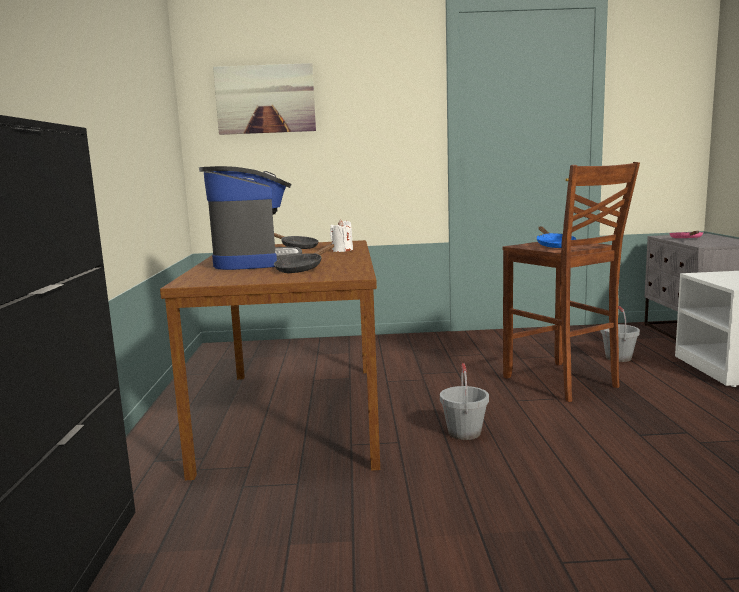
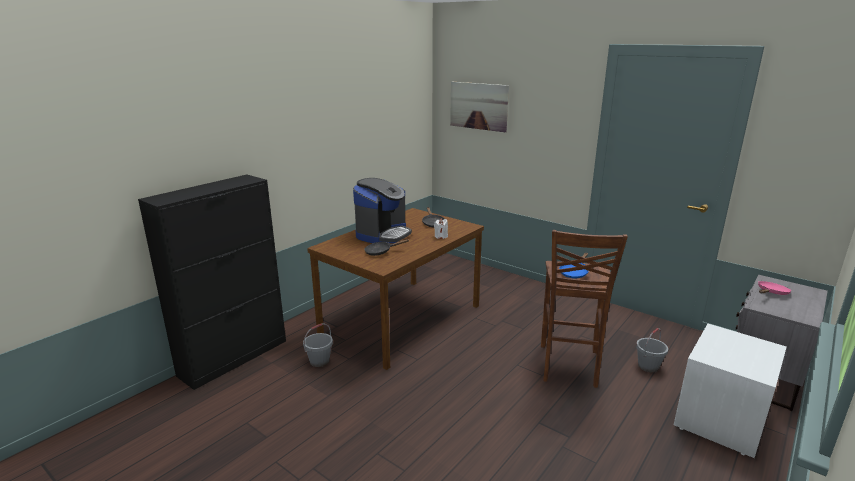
camera: 40 degrees right, 10 degrees up
grey bucket [440,363,489,440] -> grey bucket moved to [303,323,333,367]

